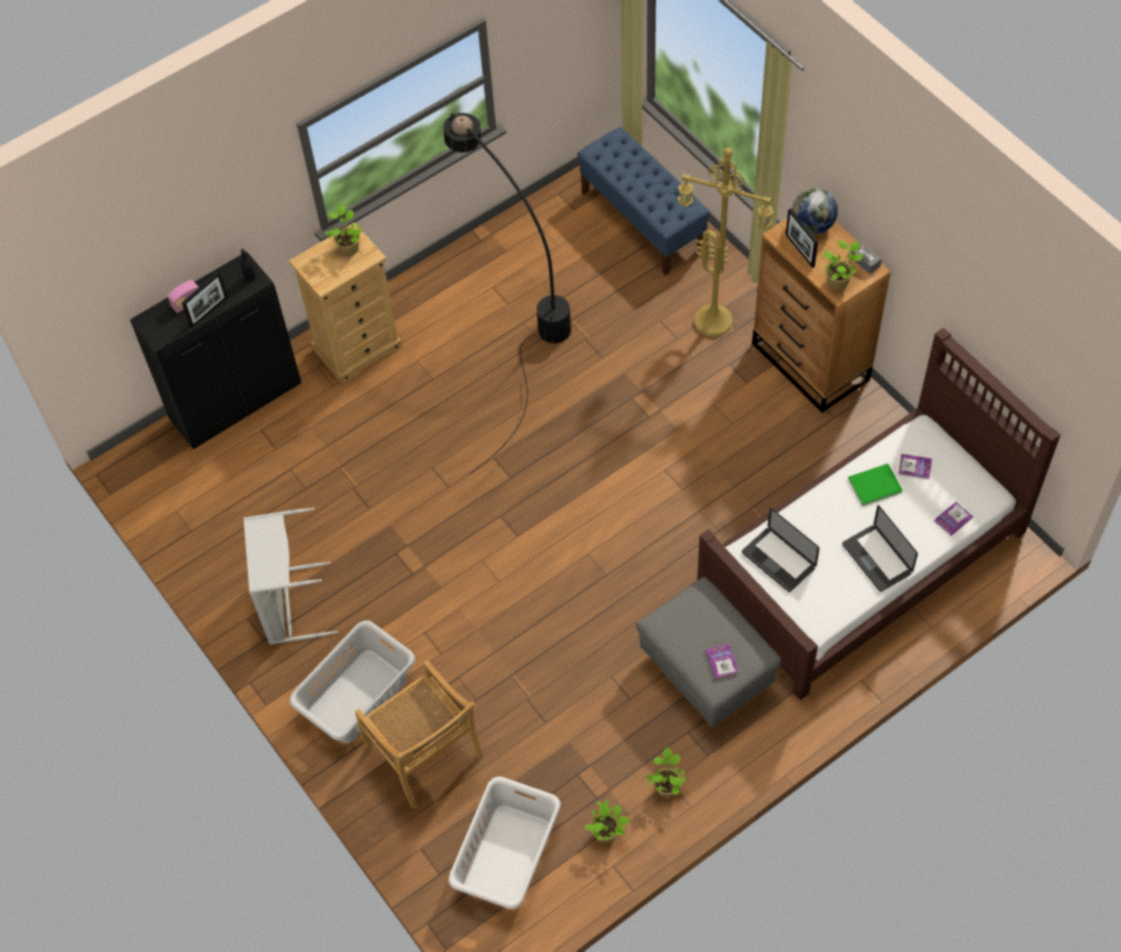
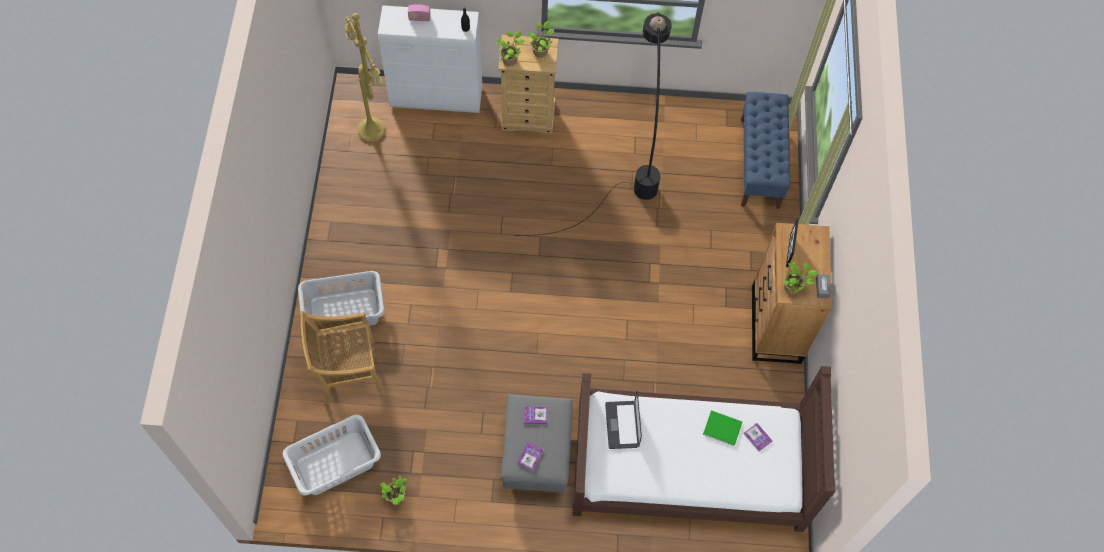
camera: 35 degrees right, 5 degrees up
black cabinet [130,251,301,449] -> white cabinet [378,5,482,113]
picture frame [182,272,228,328] -> none
grey laundry basket [243,508,338,645] -> none
beige chair [355,660,484,809] -> beige chair turned 75 degrees clockwise [300,311,383,405]
potted plant [646,747,687,798] -> potted plant moved to [496,31,525,66]
yellow floor lamp [678,148,774,337] -> yellow floor lamp moved to [344,13,385,142]
globe [792,188,838,234] -> none
laptop [842,505,918,592] -> none
book [934,502,973,536] -> book moved to [524,406,547,424]

